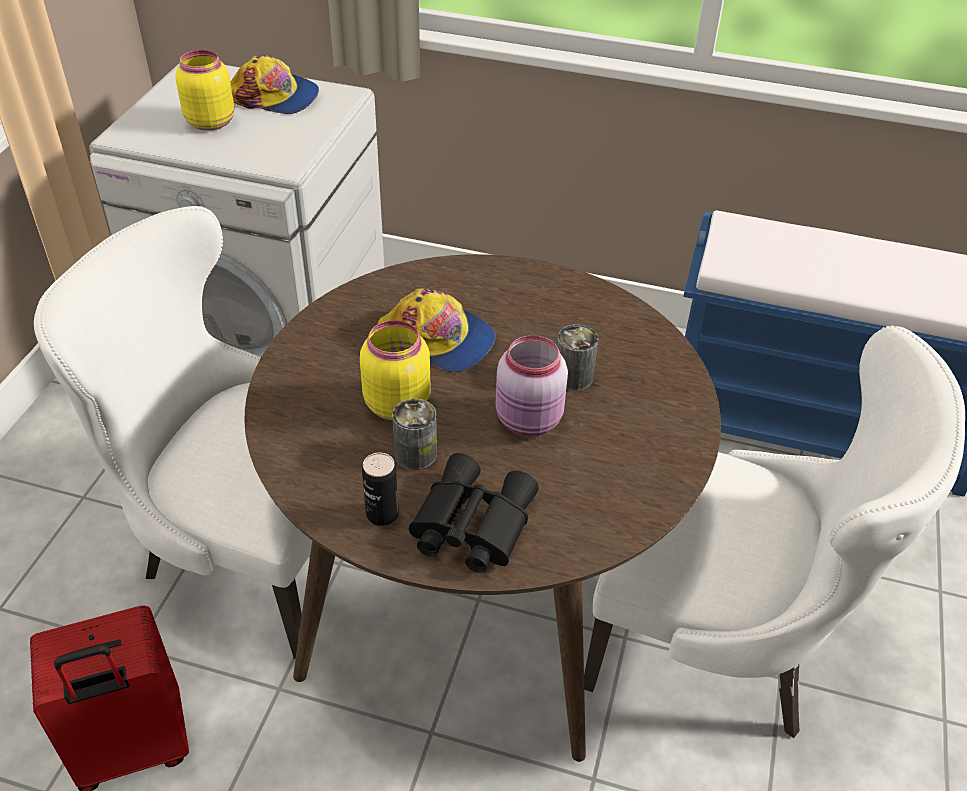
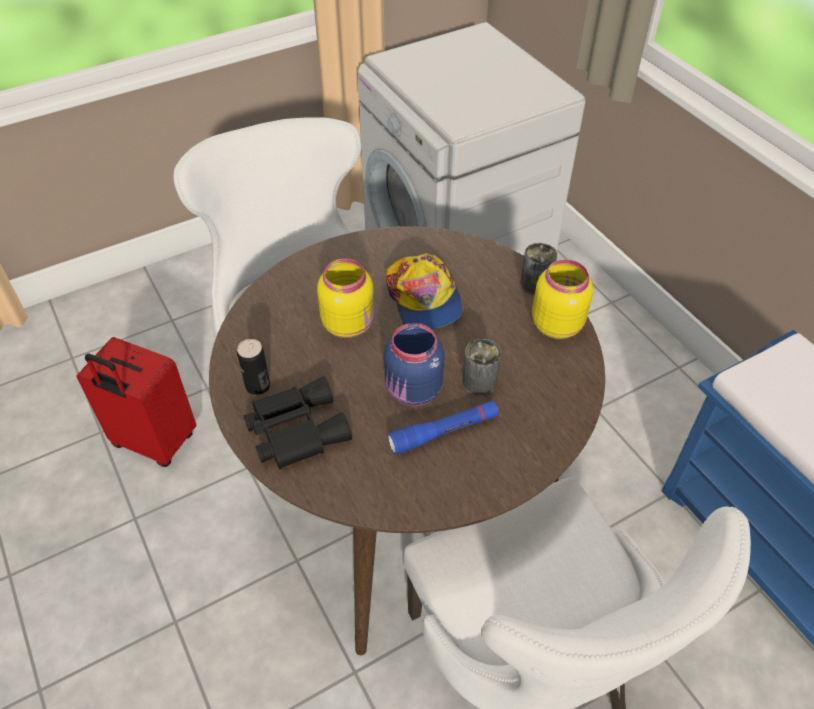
camera: 45 degrees right, 5 degrees up
yellow jar [175,50,234,131] -> yellow jar moved to [532,259,593,339]
cap [230,55,319,114] -> none
can [392,399,437,470] -> can moved to [520,243,557,295]
pink jar [496,335,568,437] -> blue jar [384,323,444,406]
none -> blue flashlight [388,400,499,455]

